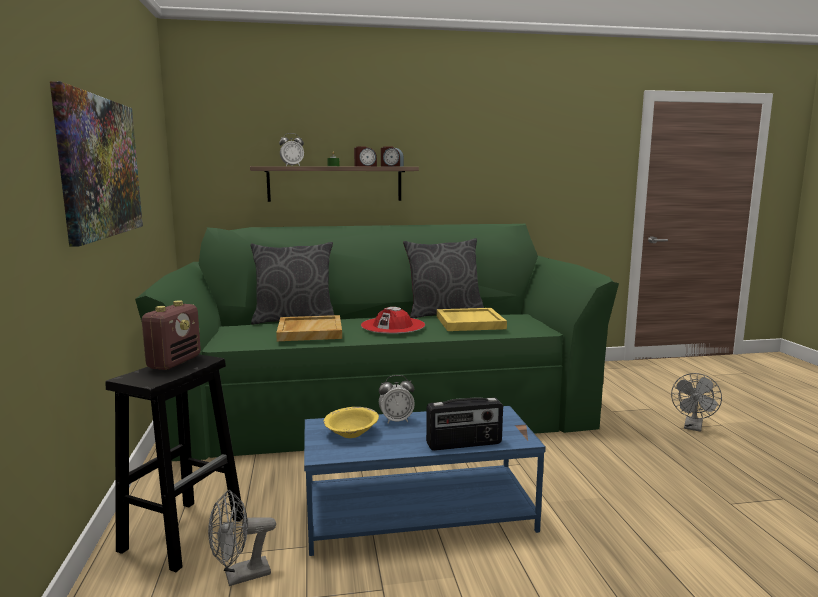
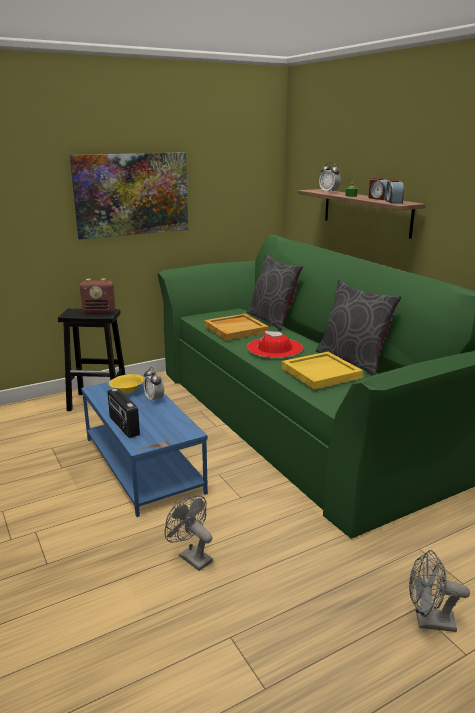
camera: 70 degrees right, 10 degrees up
grey fan [208,490,276,586] -> grey fan moved to [164,495,213,571]

